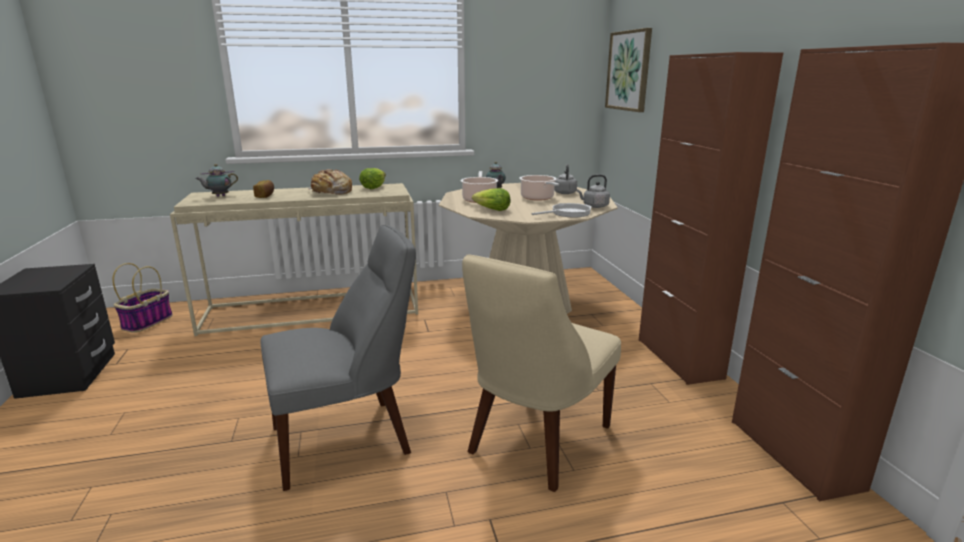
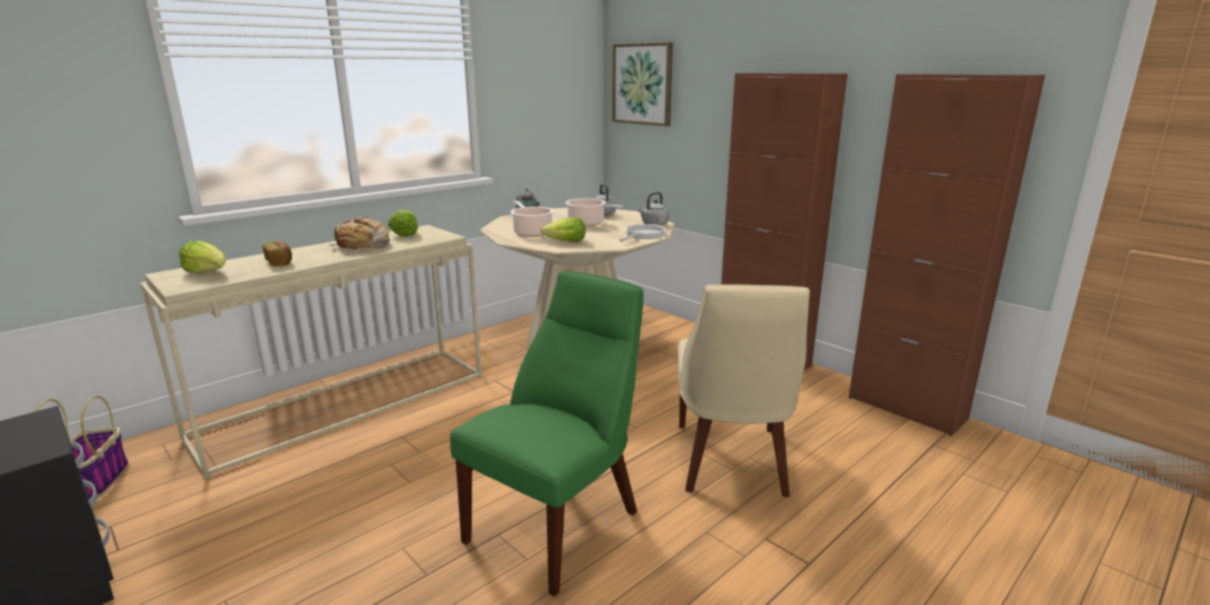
camera: 30 degrees left, 0 degrees up
teapot [196,164,238,197] -> lettuce [179,240,225,274]
grey chair [260,225,416,491] -> green chair [450,271,644,597]

